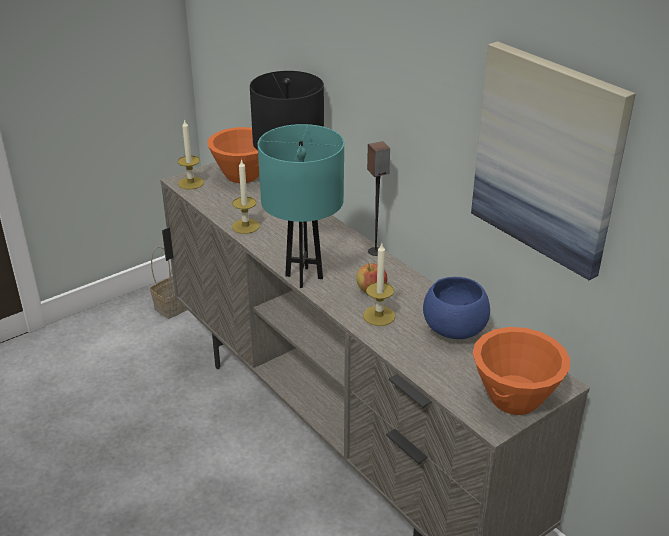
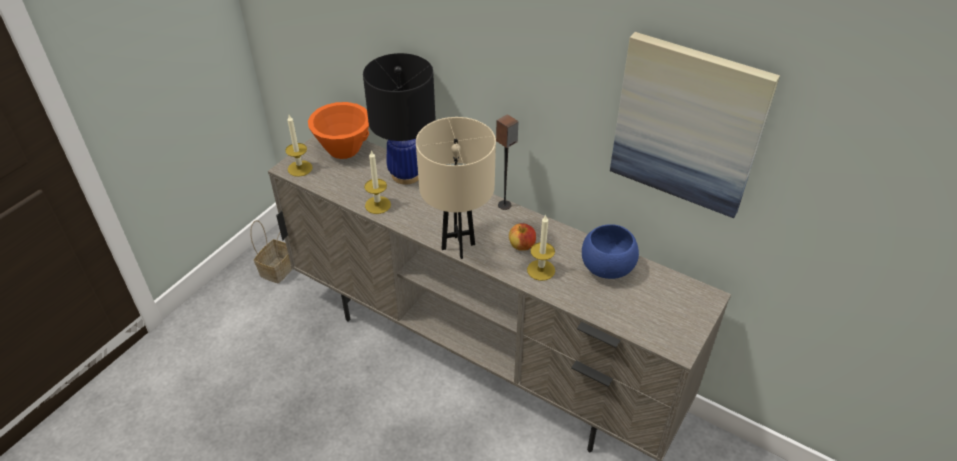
camera: 20 degrees left, 10 degrees up
turquoise table lamp [258,124,344,288] -> beige table lamp [416,117,496,259]
orange bowl [473,327,570,415] -> none

